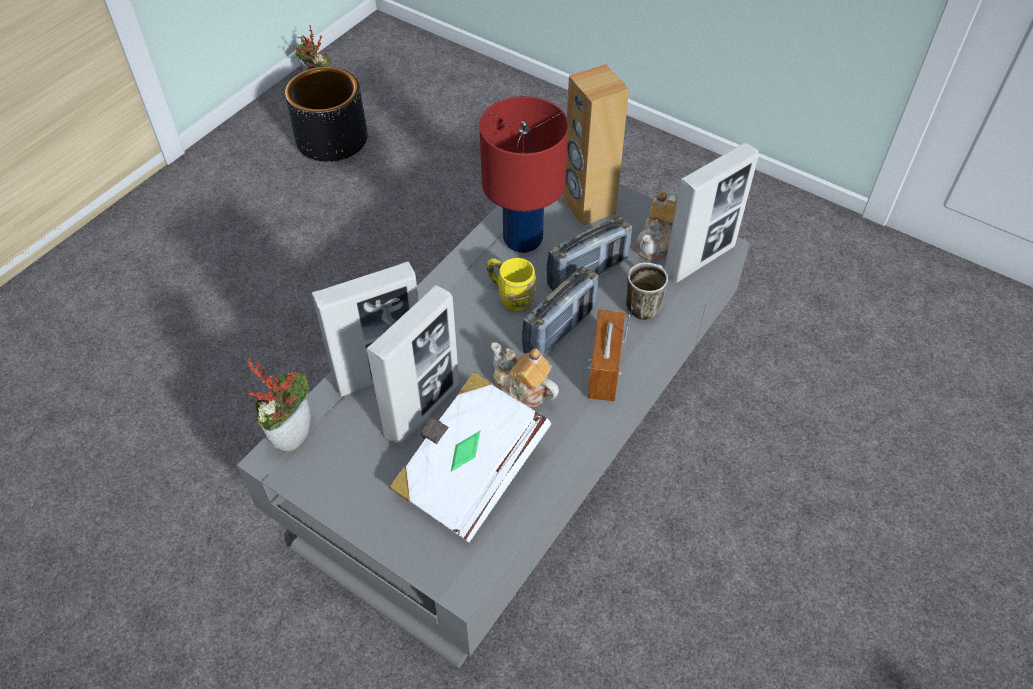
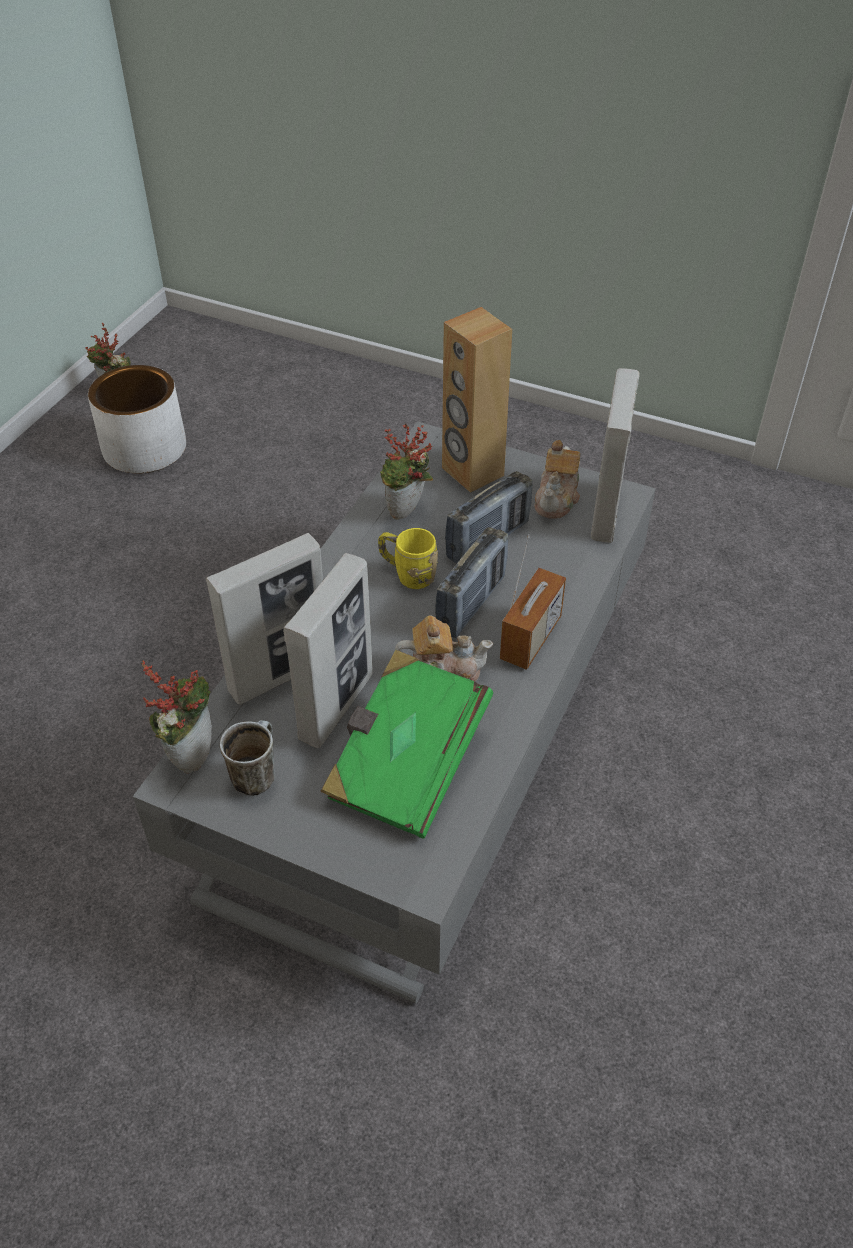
camera: 10 degrees left, 5 degrees down
black planter [285,67,368,162] -> white planter [88,365,186,474]
white book [389,372,551,543] -> green book [320,650,493,839]
red table lamp [480,96,569,253] -> potted plant [380,423,433,520]
teapot [491,342,559,407] -> teapot turned 150 degrees clockwise [395,616,493,681]
radio [587,310,630,401] -> radio turned 150 degrees counterclockwise [500,535,566,670]
mug [626,263,668,320] -> mug moved to [220,720,276,796]
picture frame [664,142,759,283] -> picture frame turned 150 degrees clockwise [591,368,640,543]

